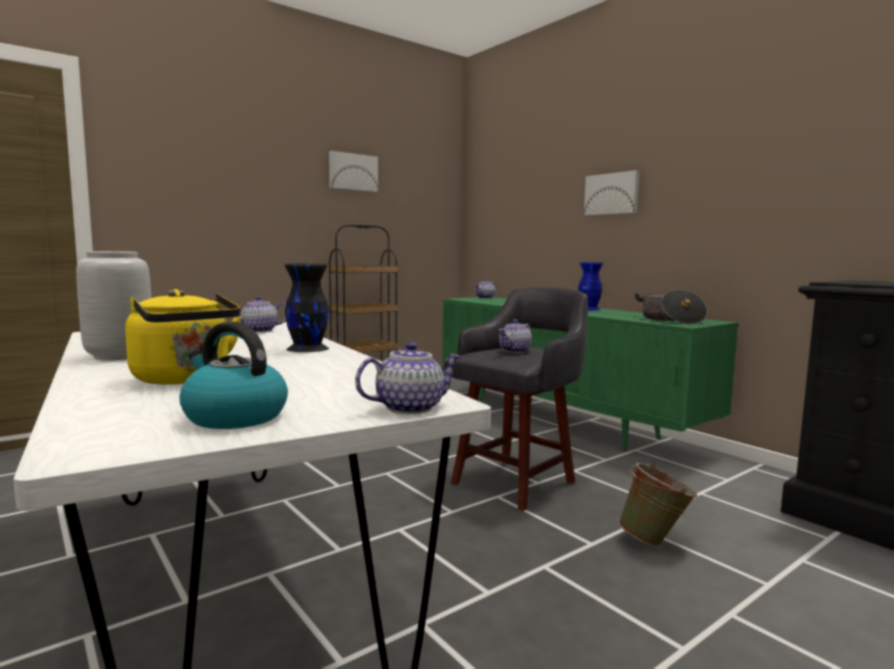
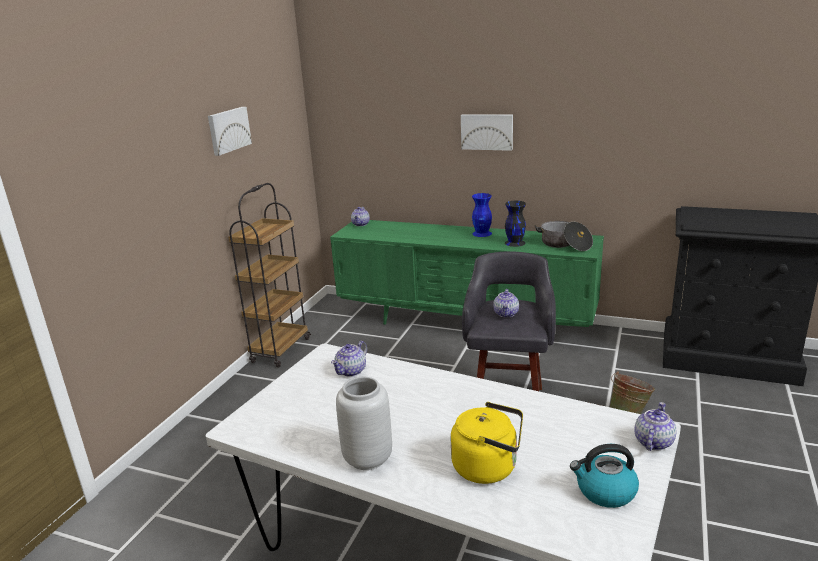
camera: 30 degrees left, 15 degrees up
black vase [284,264,329,352] -> black vase moved to [505,201,526,247]

